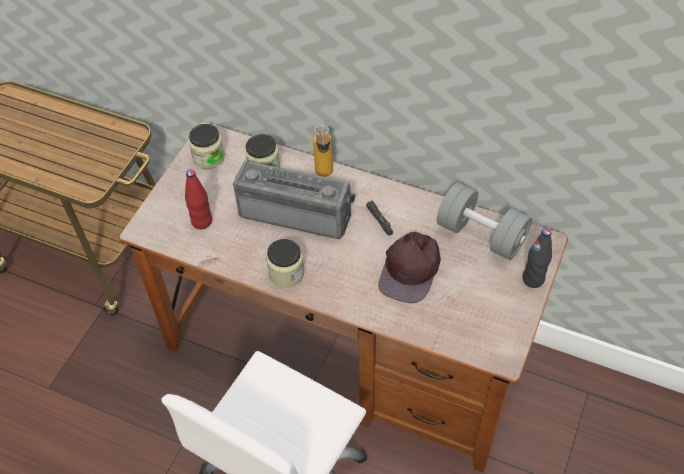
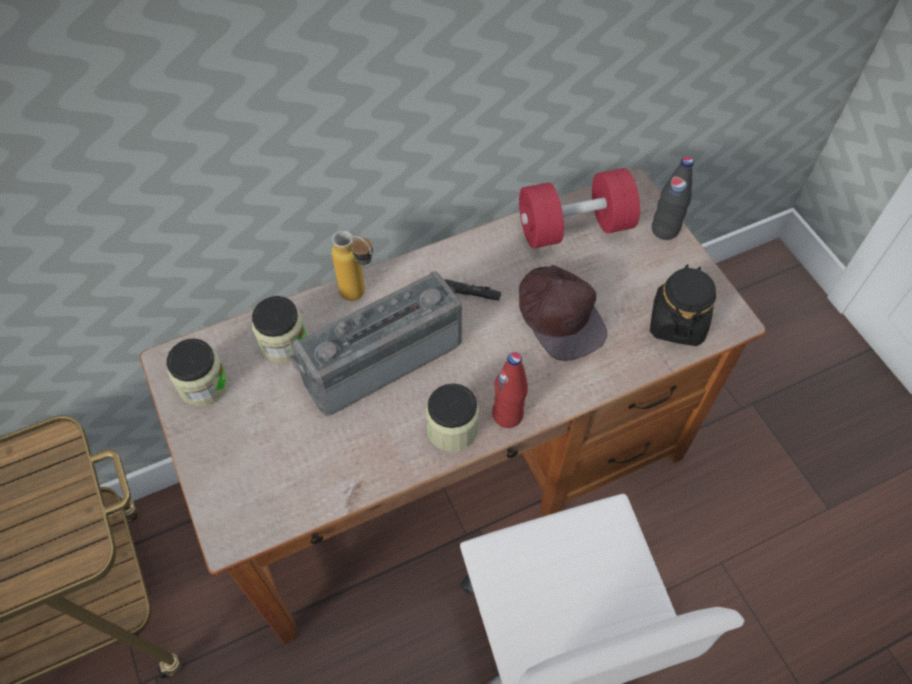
camera: 50 degrees left, 5 degrees up
red bottle [185,170,212,230] -> red bottle moved to [492,352,528,428]
grey dumbbell [437,182,532,260] -> red dumbbell [519,168,640,248]
none -> black jar [650,264,716,346]

